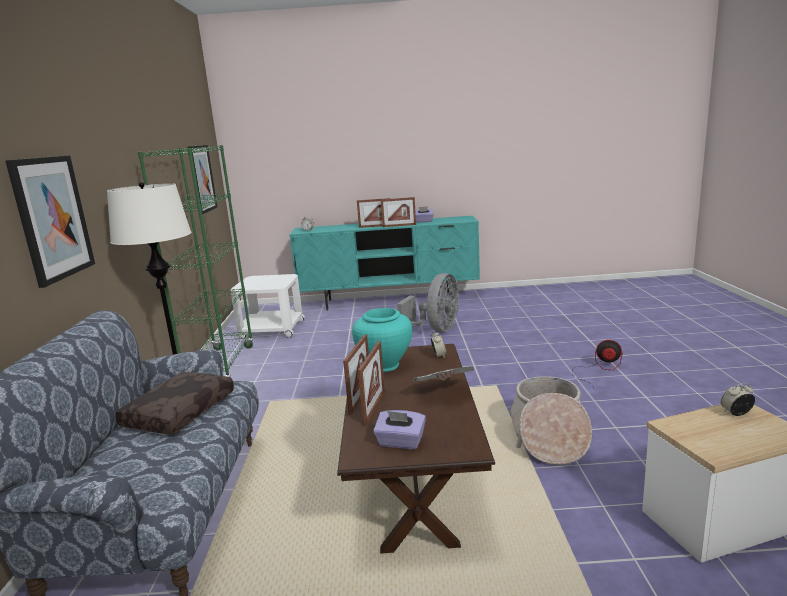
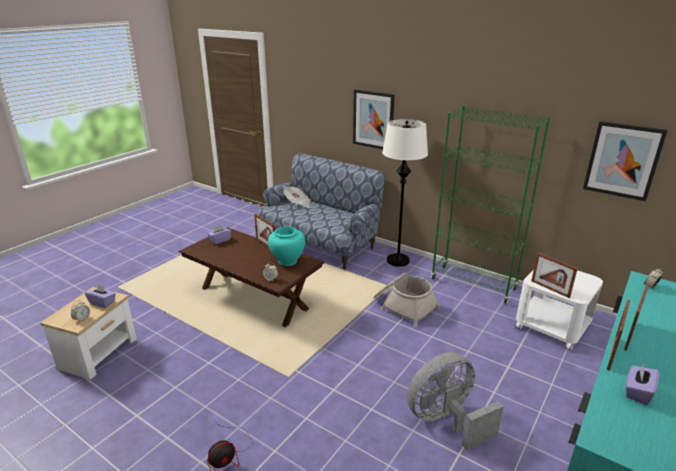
camera: 125 degrees right, 10 degrees up
brown pillow [115,372,234,435] -> none
picture frame [358,341,385,426] -> picture frame moved to [531,253,578,298]
grey fan [397,273,459,332] -> grey fan turned 90 degrees clockwise [407,352,504,450]
newspaper [412,367,474,382] -> newspaper moved to [283,186,311,208]
basket [509,376,592,465] -> basket moved to [373,273,440,327]
none -> purple tissue box [85,284,116,308]

